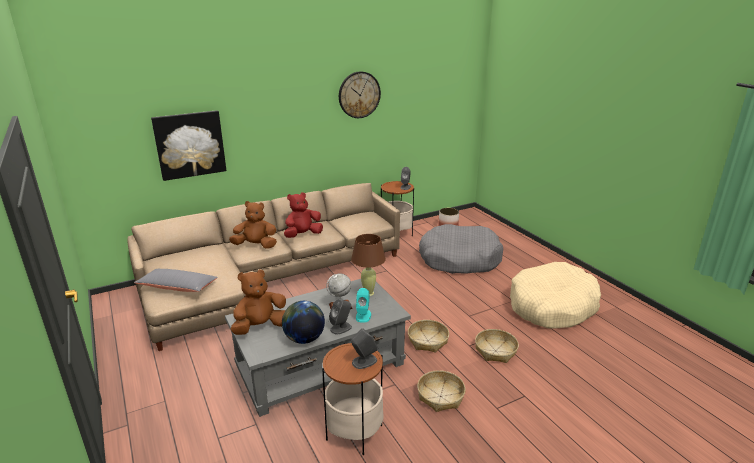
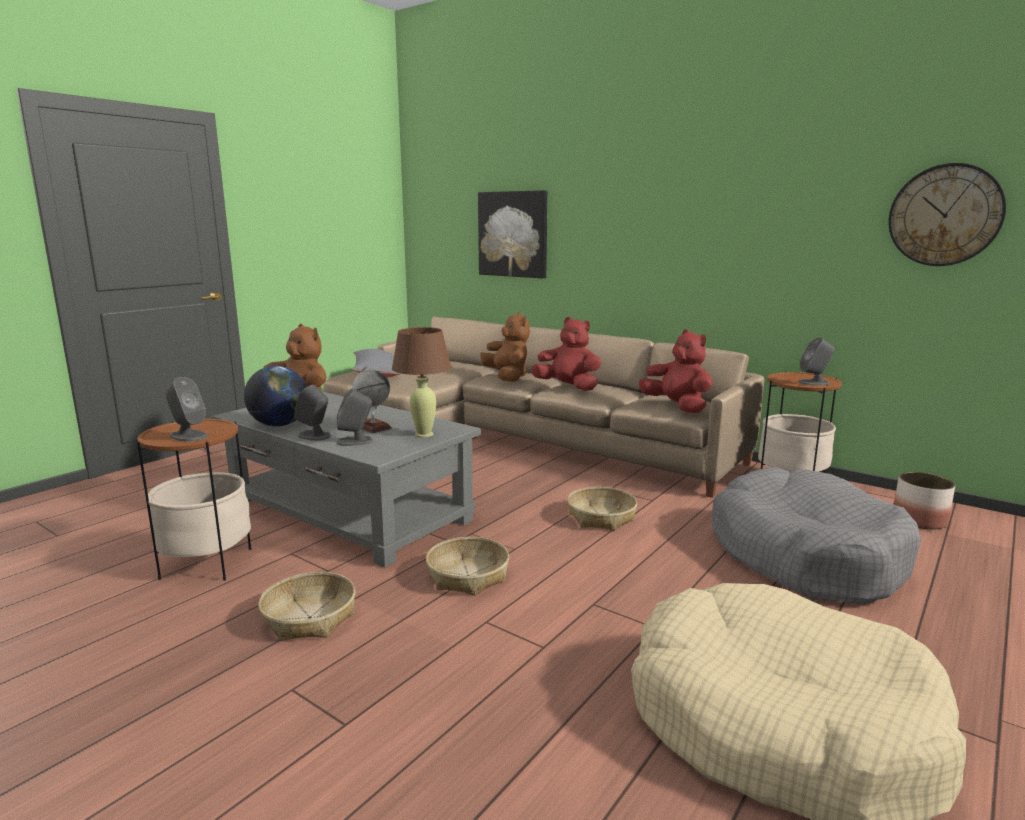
camera: 65 degrees right, 10 degrees down
wall clock [339,71,381,118] -> wall clock moved to [889,163,1006,266]
turquoise speaker [356,288,371,323] -> grey speaker [337,389,373,446]
basket [475,329,519,363] -> basket moved to [567,487,637,531]
none -> red plush toy [639,329,712,413]

